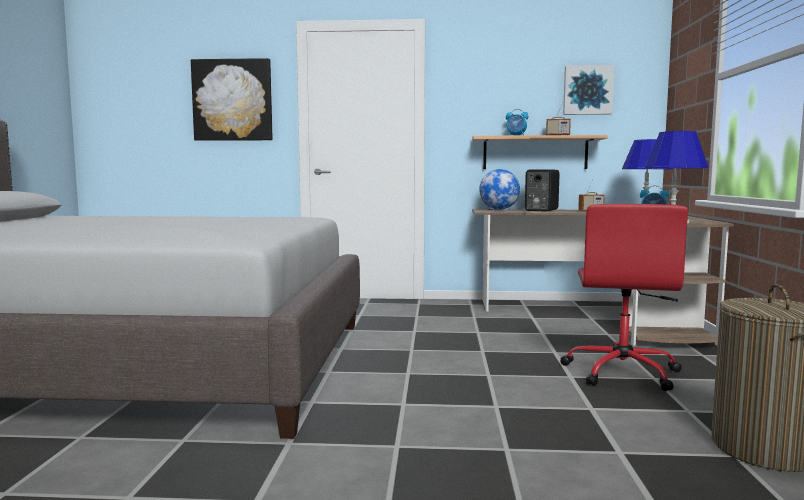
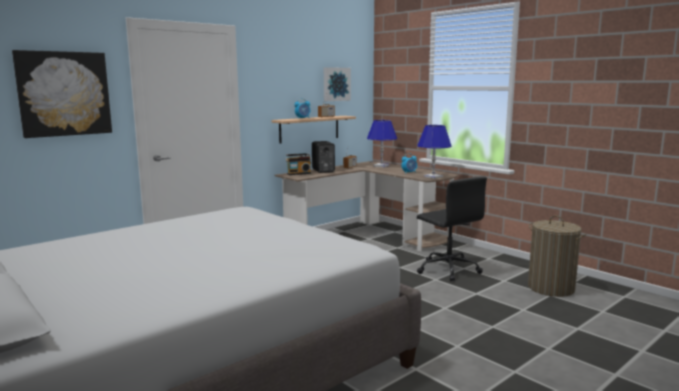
camera: 45 degrees left, 5 degrees up
globe [479,169,520,210] -> radio [285,153,311,175]
red office chair [560,204,688,391] -> black office chair [417,177,487,281]

